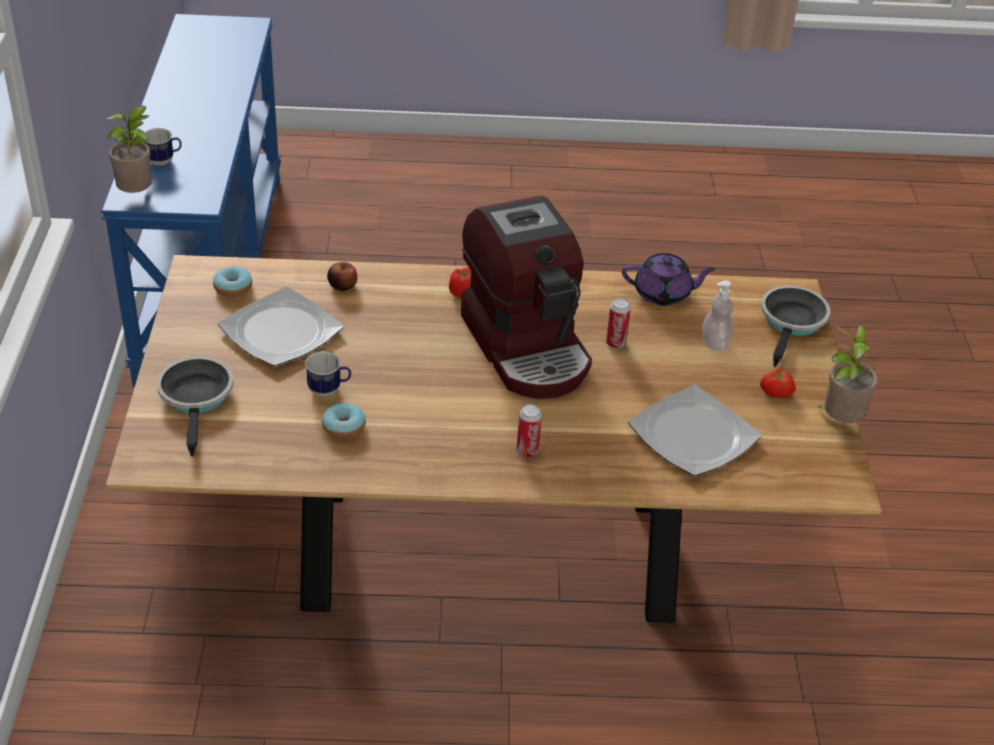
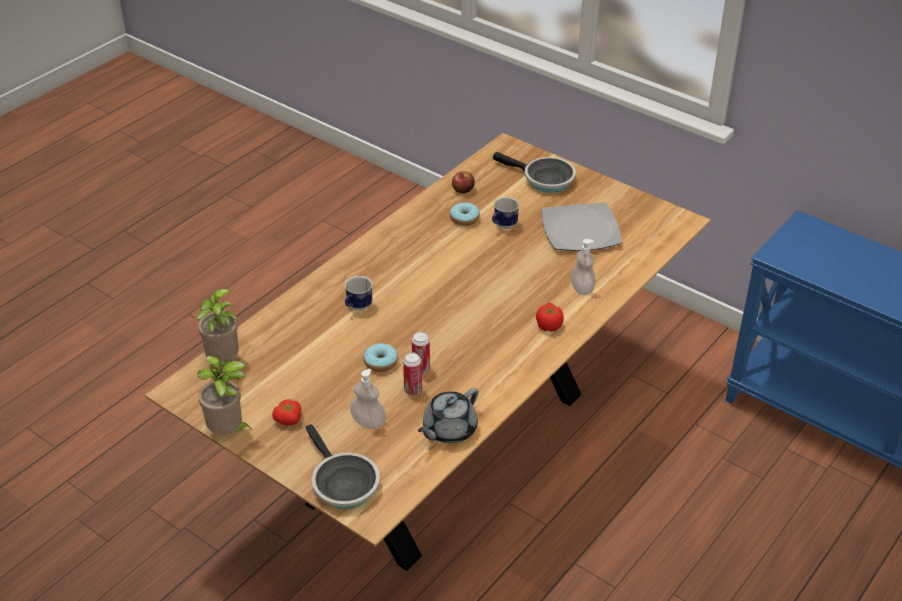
camera: 130 degrees right, 0 degrees up
potted plant [105,105,152,193] -> potted plant moved to [196,289,239,367]
mug [144,128,182,166] -> mug moved to [345,276,372,311]
donut [213,266,252,297] -> donut moved to [364,343,398,372]
apple [327,262,357,291] -> apple moved to [452,171,475,193]
coffee machine [461,196,592,399] -> none
can [517,404,542,458] -> can moved to [403,352,422,395]
purple teapot [622,253,716,306] -> grey teapot [418,388,478,443]
plate [628,385,761,476] -> none
none -> soap dispenser [571,239,596,295]

